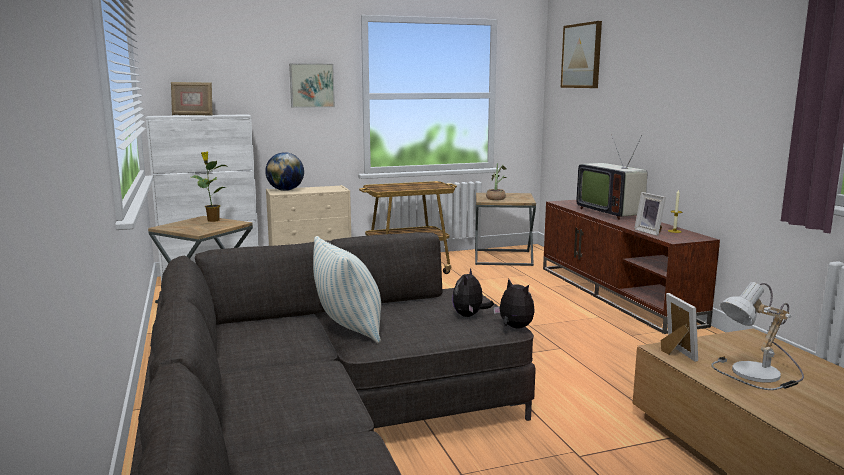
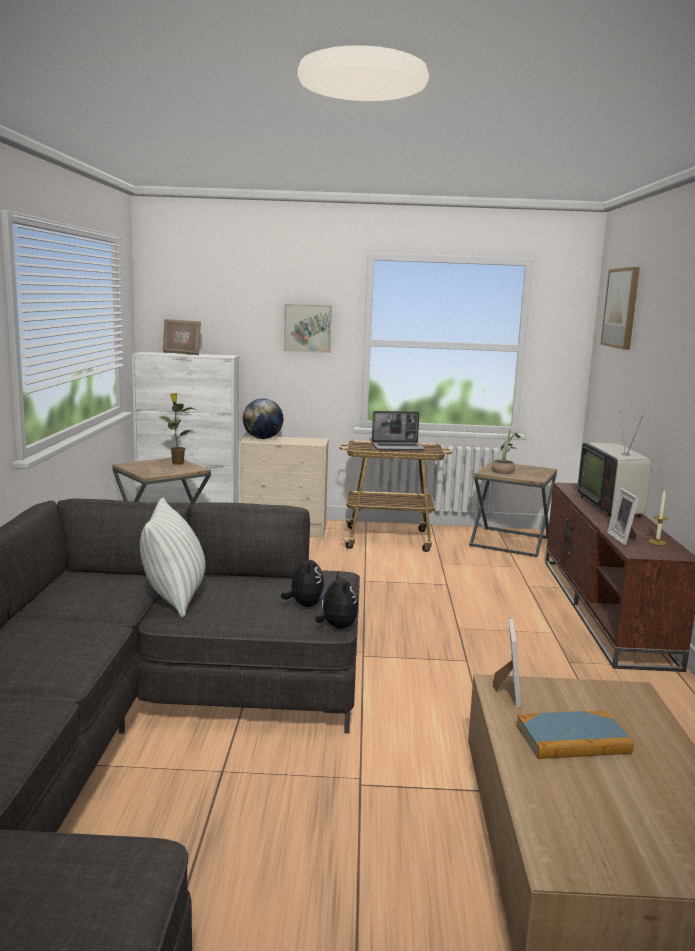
camera: 20 degrees right, 0 degrees up
plush toy [452,268,494,317] -> plush toy turned 135 degrees clockwise [281,553,325,607]
table lamp [711,282,804,390] -> book [516,711,634,759]
none -> laptop [372,411,425,451]

